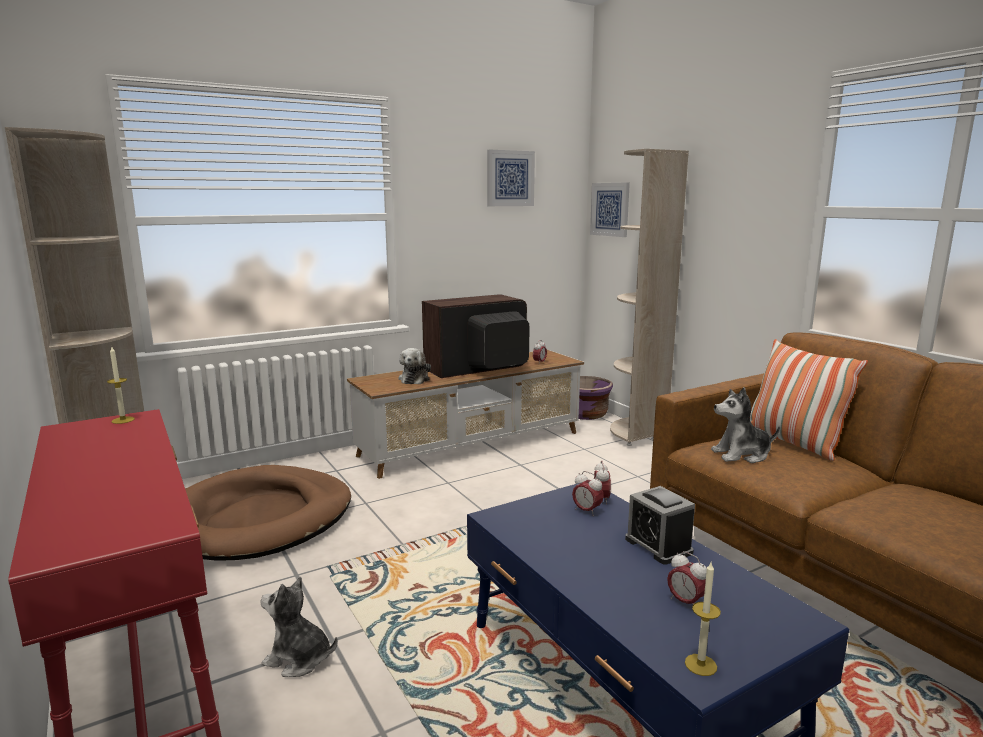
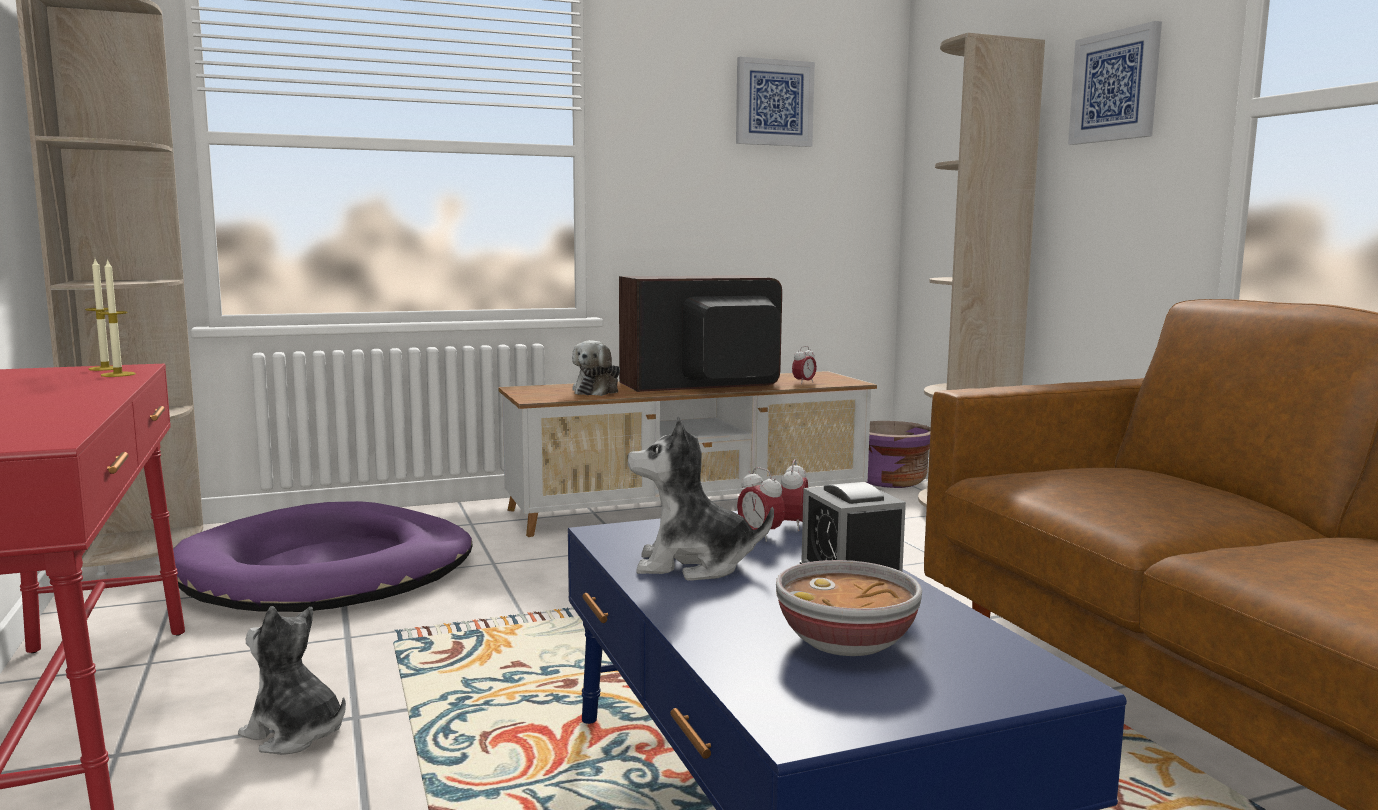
camera: 10 degrees right, 5 degrees down
brown dog bed [185,465,351,561] -> purple dog bed [173,501,473,612]
picture [590,182,630,237] -> picture moved to [1068,21,1162,145]
alarm clock [667,551,707,605] -> bowl [776,560,922,656]
candle [685,562,721,676] -> candle moved to [97,259,136,377]
plush toy [711,387,780,463] -> plush toy moved to [628,417,774,581]
pillow [750,339,868,461] -> none

